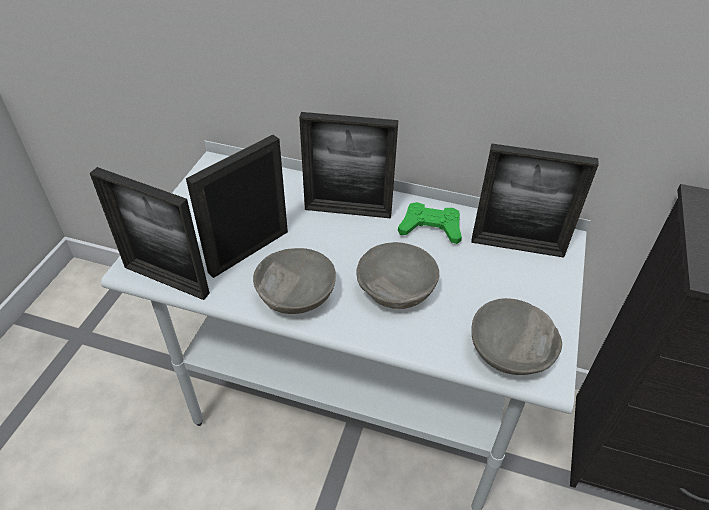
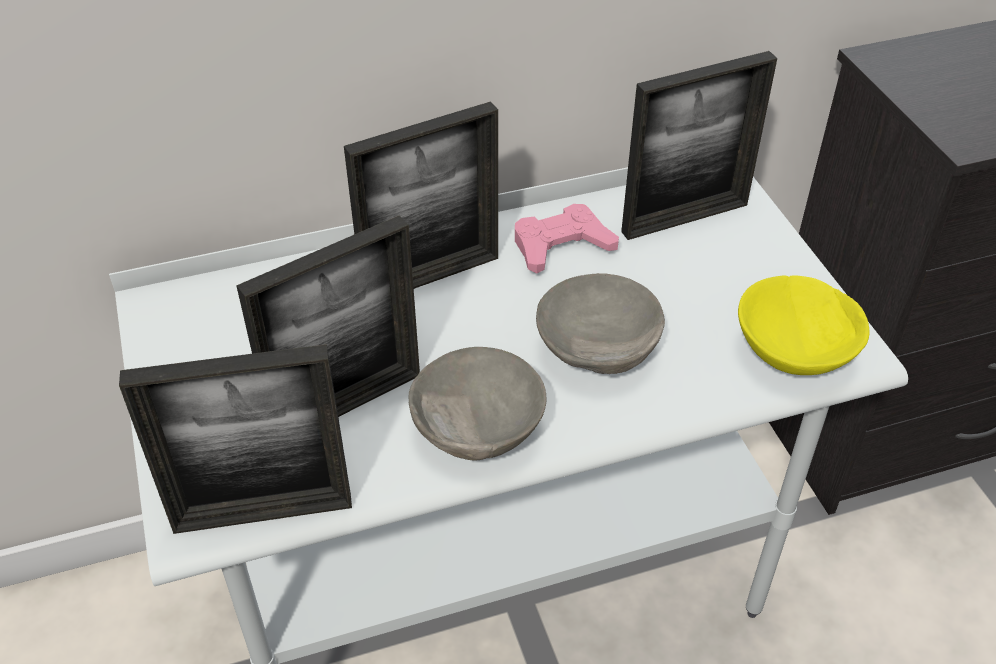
camera: 35 degrees left, 0 degrees up
picture frame [186,135,288,278] -> picture frame turned 135 degrees counterclockwise [236,215,420,417]
green game controller [398,202,462,244] -> pink game controller [515,204,619,273]
grey bowl [471,298,562,375] -> yellow bowl [738,275,870,375]

